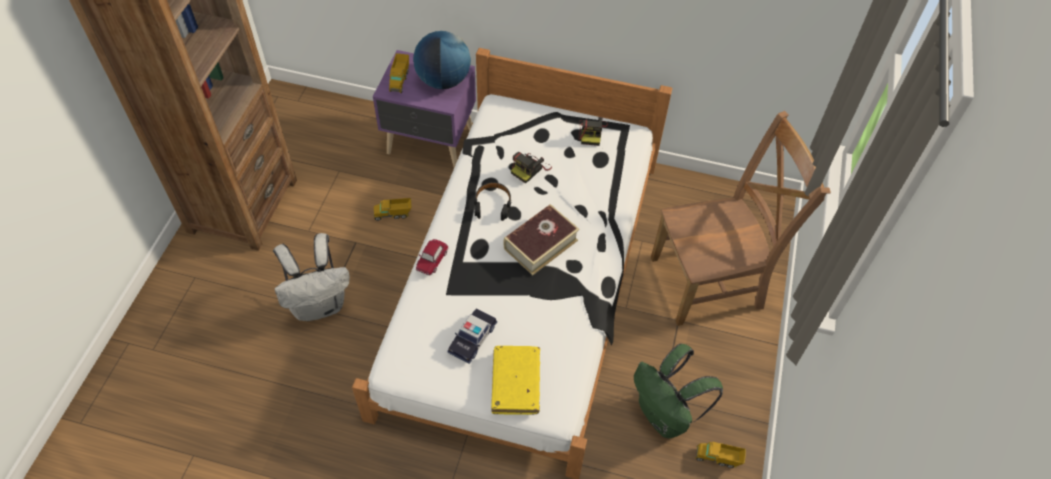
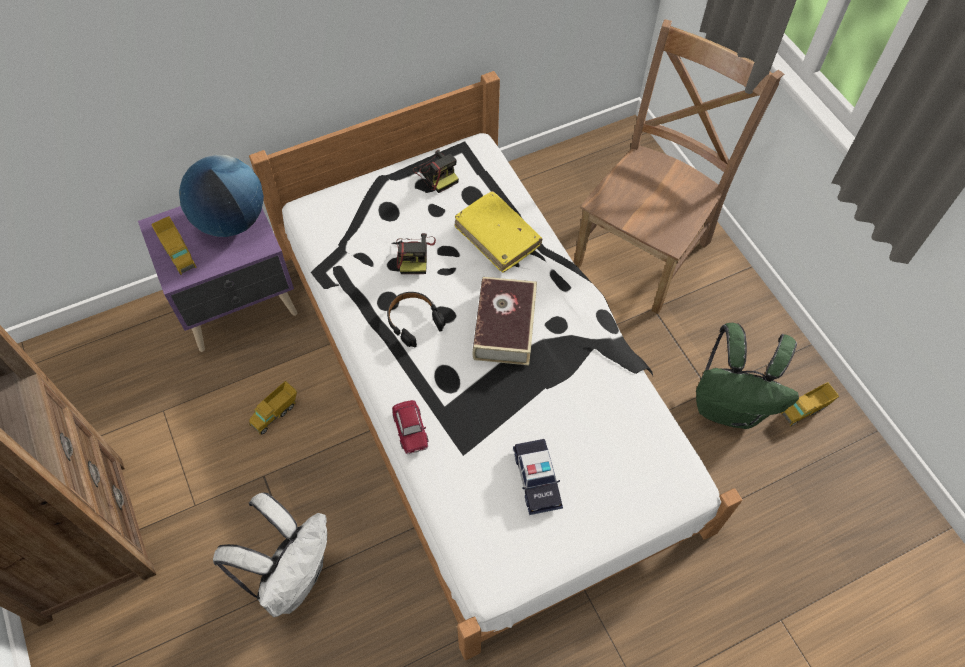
camera: 40 degrees left, 5 degrees up
yellow book [491,346,540,415] -> yellow book moved to [455,191,542,272]

